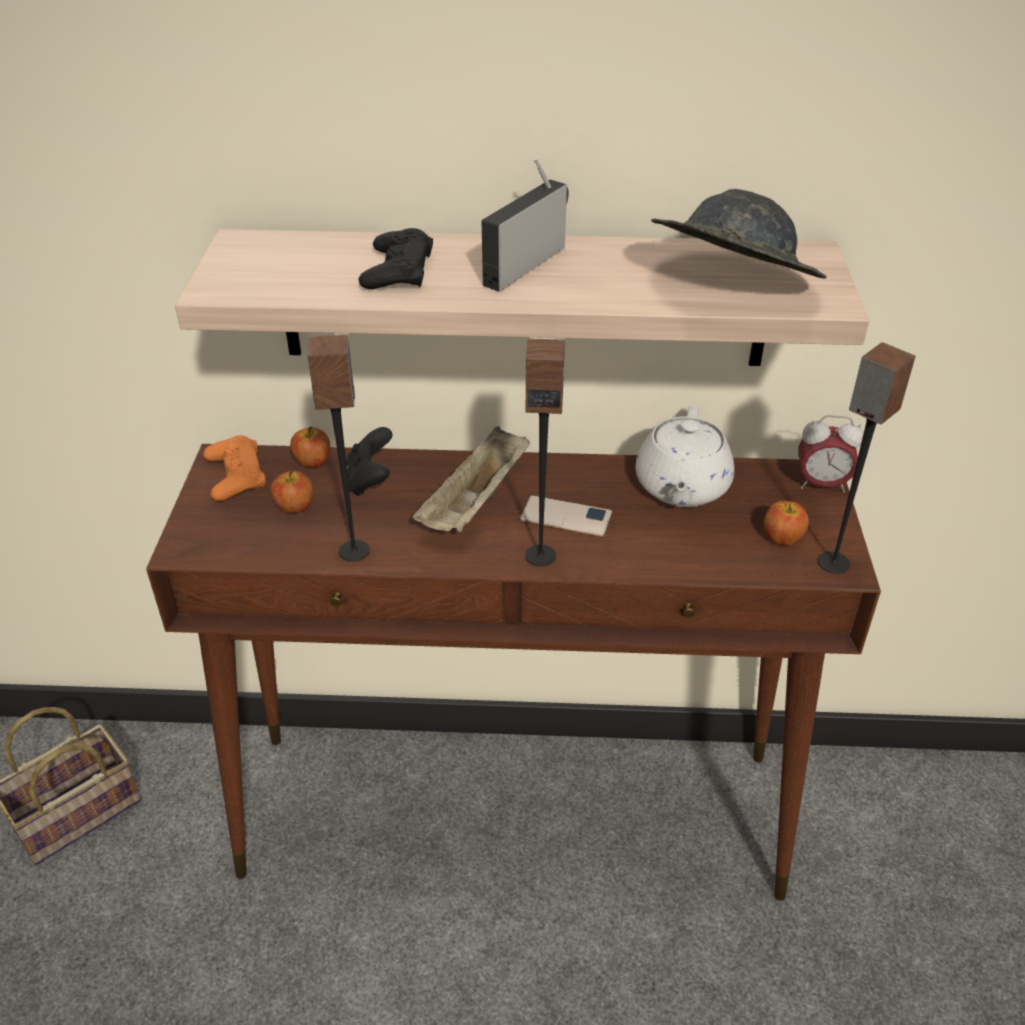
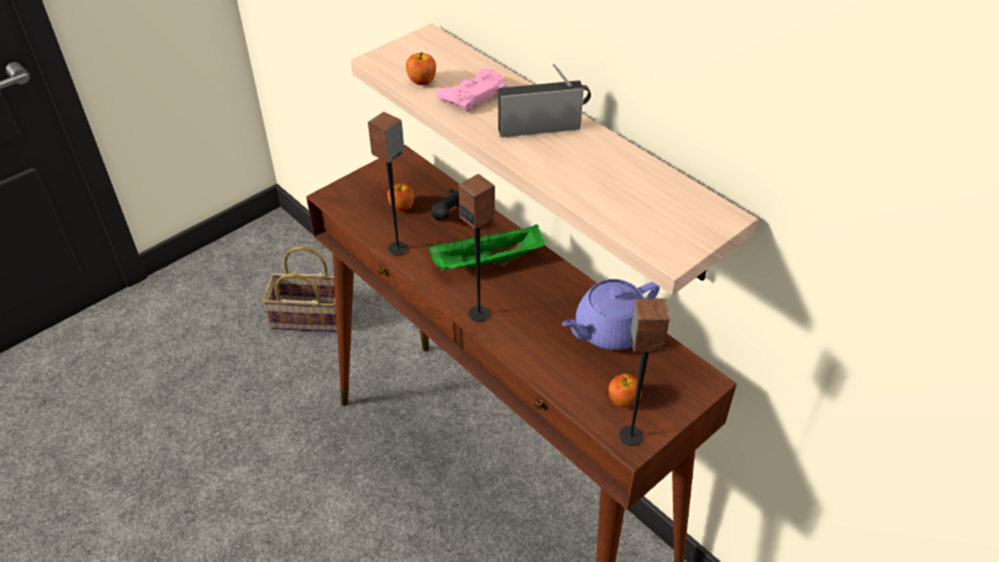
camera: 45 degrees right, 5 degrees up
orange game controller [203,435,265,501] -> none
apple [290,427,330,467] -> apple moved to [406,52,436,85]
black game controller [359,228,433,289] -> pink game controller [437,69,507,112]
beige tray [413,426,530,532] -> green tray [429,224,545,271]
phone [520,495,612,537] -> none
white teapot [636,405,734,507] -> purple teapot [562,279,660,350]
grey hat [651,189,827,279] -> none
alarm clock [798,415,864,492] -> none

